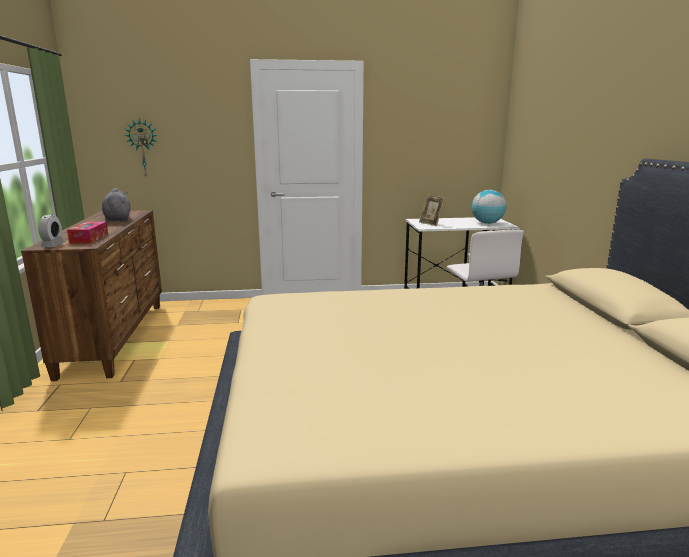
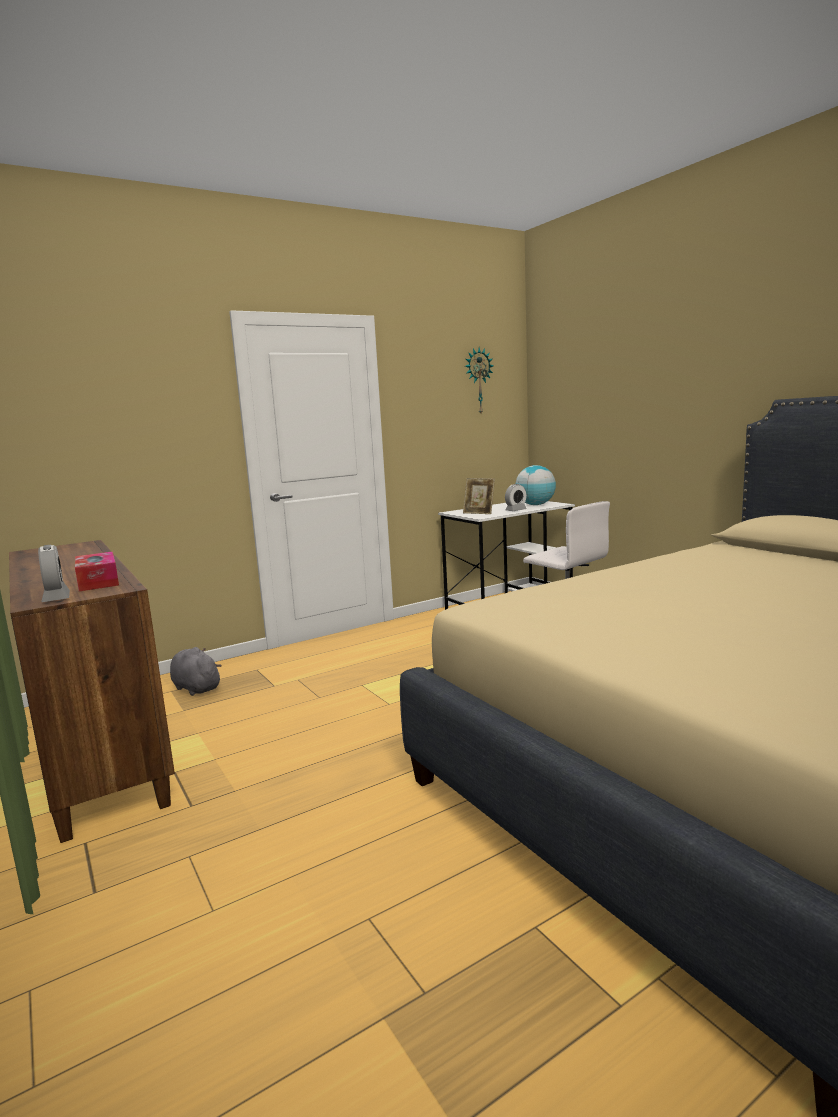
camera: 25 degrees left, 5 degrees down
grey plush toy [102,188,131,222] -> grey plush toy moved to [170,647,222,696]
wall clock [125,118,157,176] -> wall clock moved to [465,348,493,414]
none -> alarm clock [505,484,527,511]

